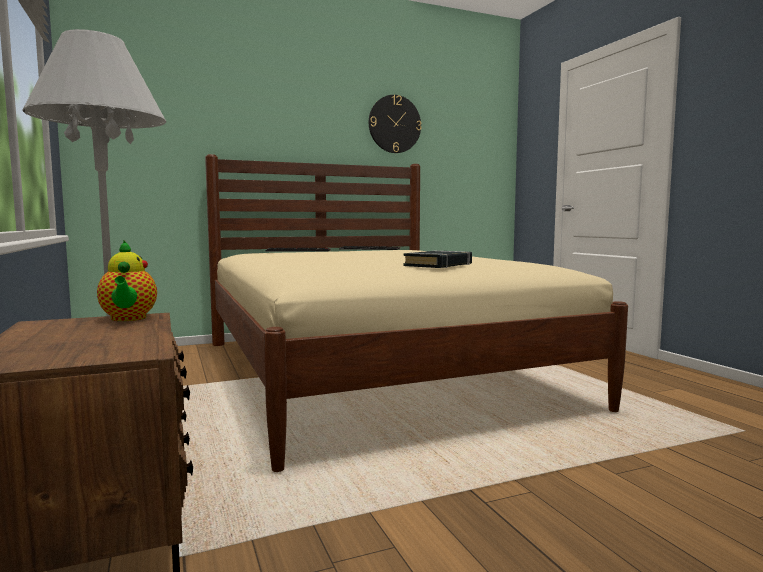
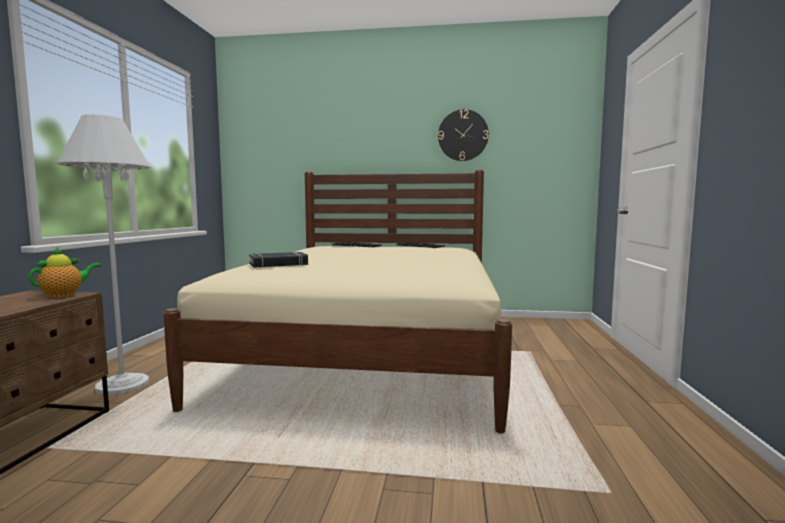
camera: 30 degrees right, 0 degrees up
teapot [97,241,157,321] -> teapot turned 150 degrees counterclockwise [28,247,101,297]
black book [404,251,472,268] -> black book moved to [249,252,308,268]

